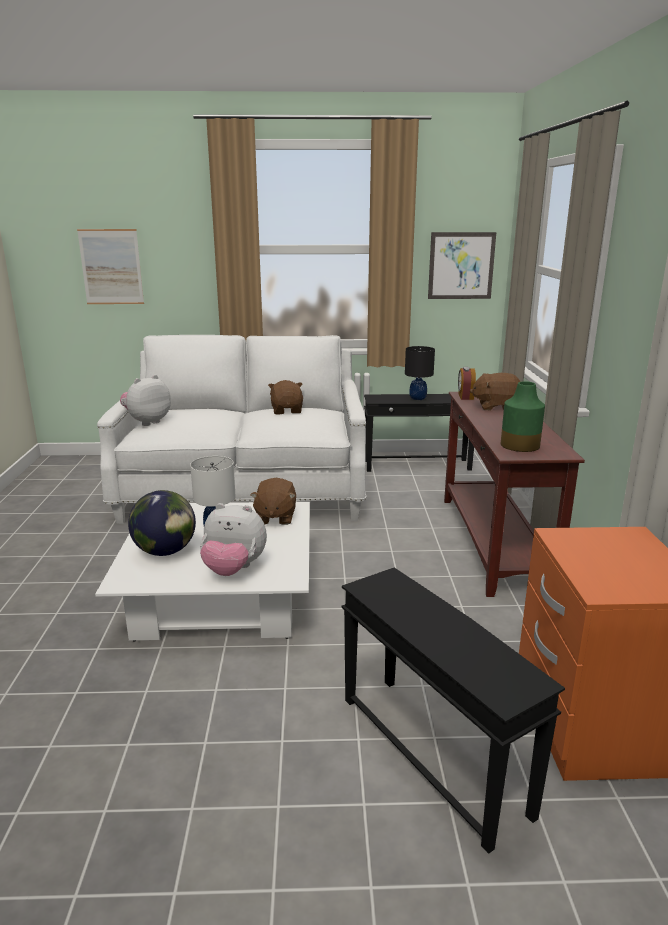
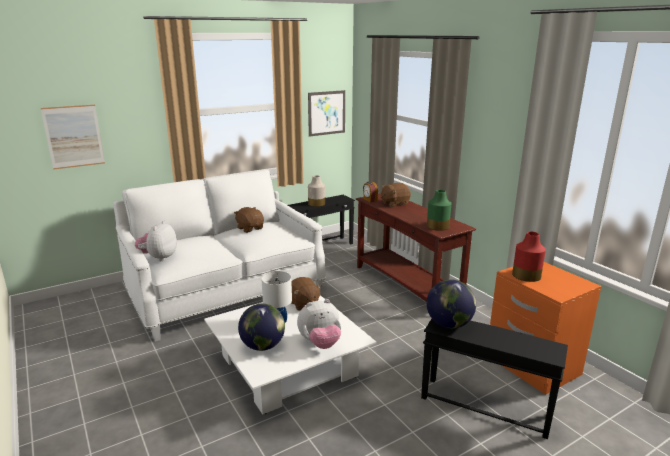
camera: 30 degrees left, 0 degrees up
black table lamp [405,346,435,400] -> beige vase [308,175,325,207]
none -> globe [426,279,476,329]
none -> red vase [512,232,546,282]

